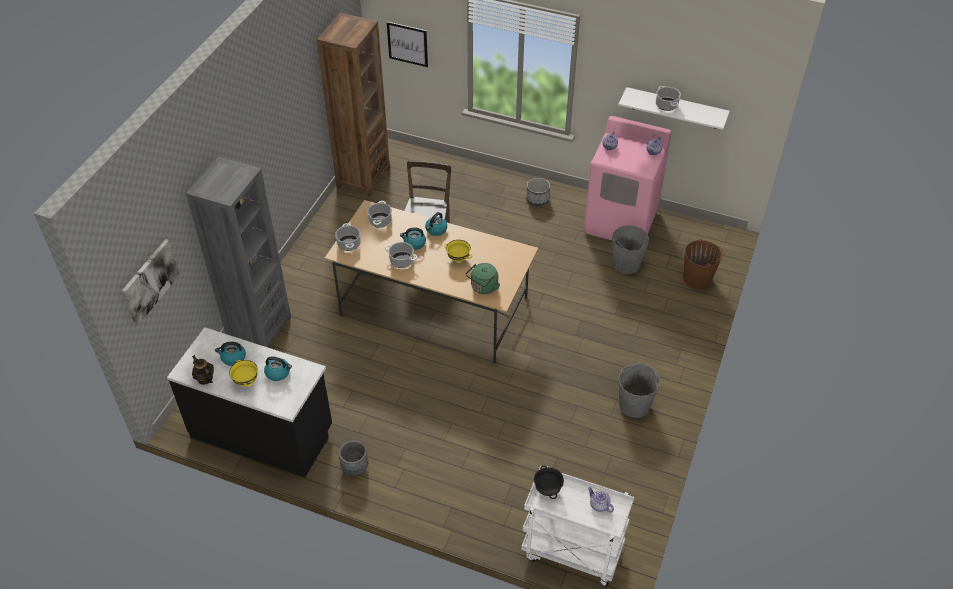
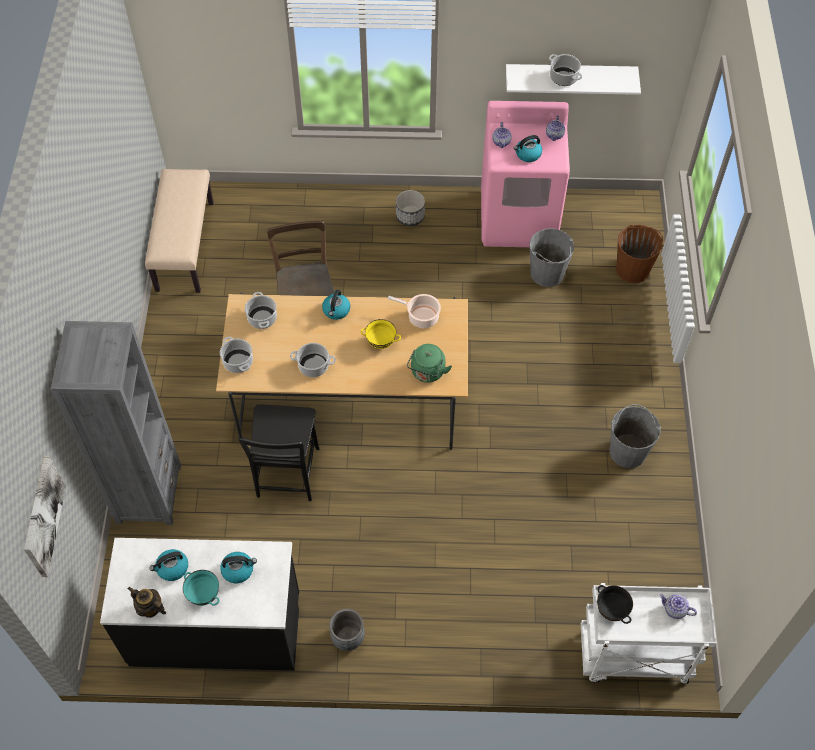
camera: 20 degrees left, 10 degrees up
yellow bowl [229,360,258,387] -> turquoise bowl [183,570,219,606]
brown bookcase [316,13,390,197] -> beige bench [145,169,213,293]
picture [387,22,428,67] -> none
kettle [400,228,426,250] -> kettle moved to [514,135,542,162]
none -> black chair [238,404,320,501]
none -> cooking pot [388,294,441,328]

